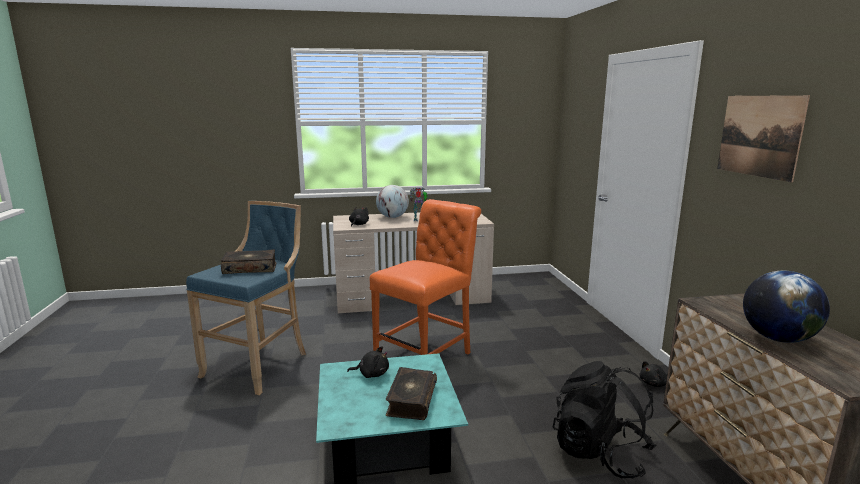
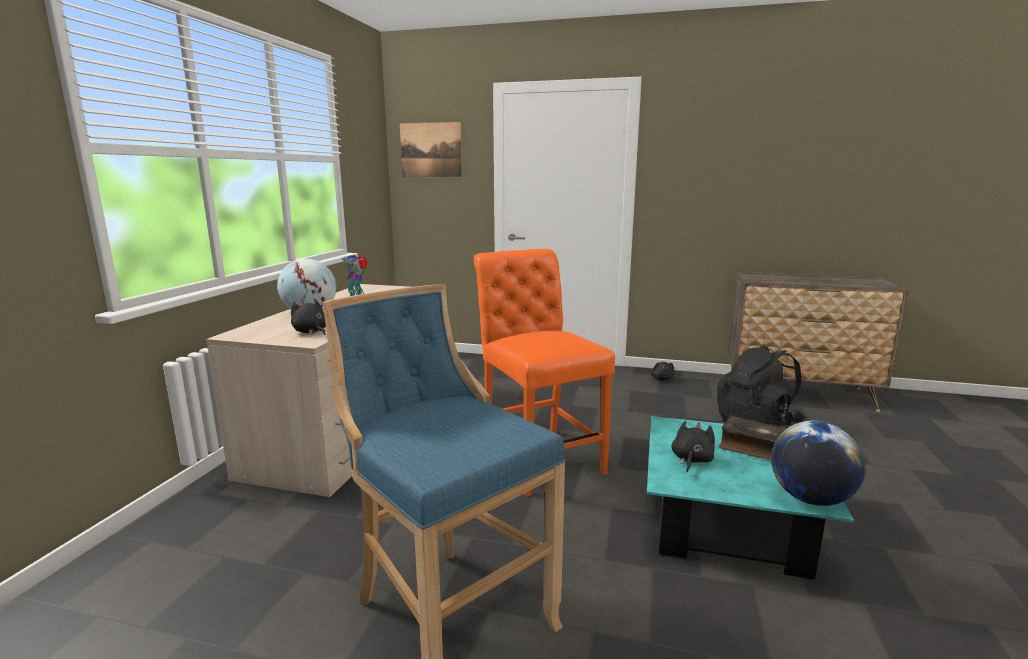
camera: 65 degrees left, 0 degrees up
book [221,249,276,274] -> none
picture [717,95,810,182] -> picture moved to [400,122,462,177]
globe [743,271,830,343] -> globe moved to [771,421,866,506]

